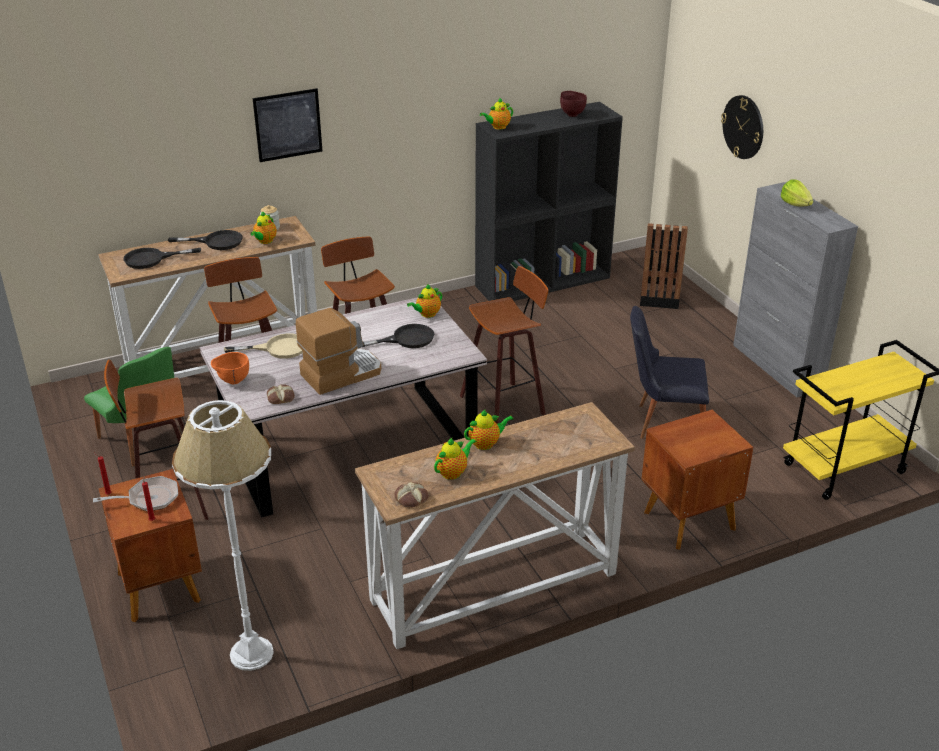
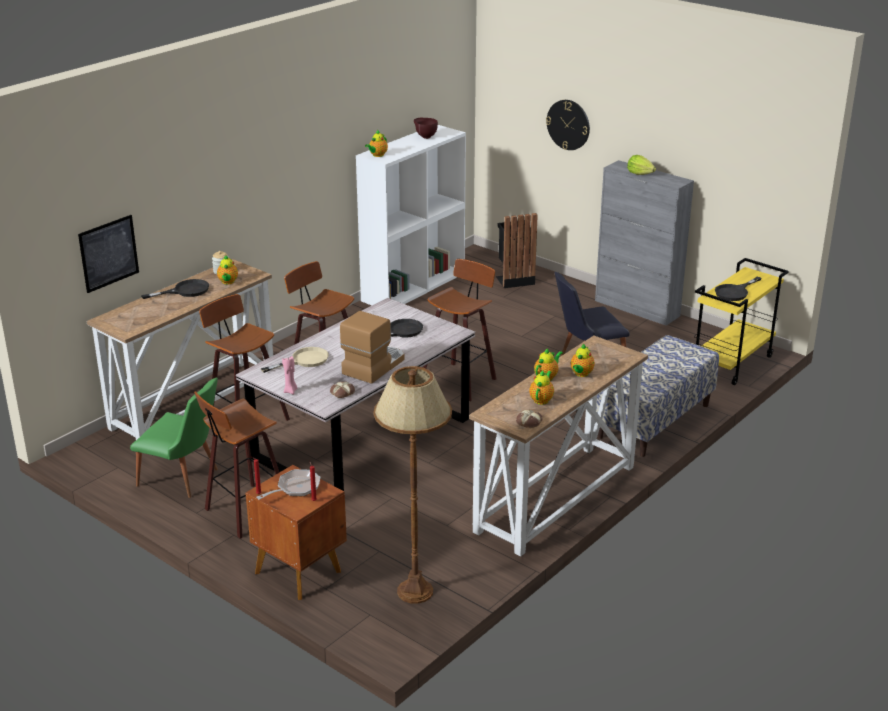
camera: 25 degrees left, 5 degrees down
black frying pan [123,248,201,269] -> black frying pan moved to [715,277,762,301]
white floor lamp [172,400,274,671] -> brown floor lamp [374,366,452,604]
orange bowl [211,352,249,384] -> pink candle [282,356,297,394]
picture [252,88,322,162] -> picture moved to [78,215,139,293]
teapot [407,284,442,318] -> teapot moved to [571,344,595,377]
black bookcase [475,102,623,301] -> white bookcase [356,125,466,306]
brown nightstand [641,410,753,550] -> bench [596,335,719,457]

